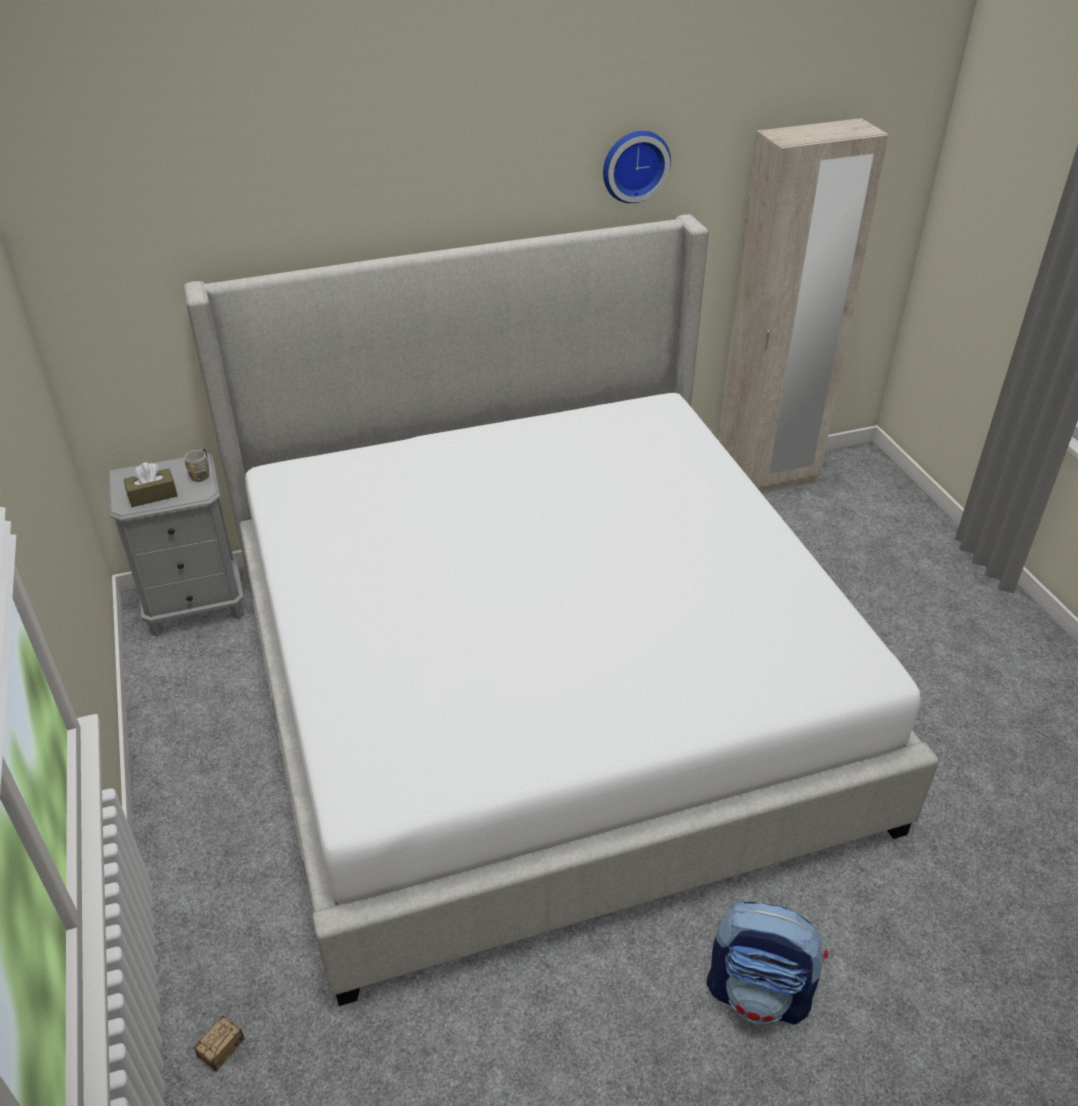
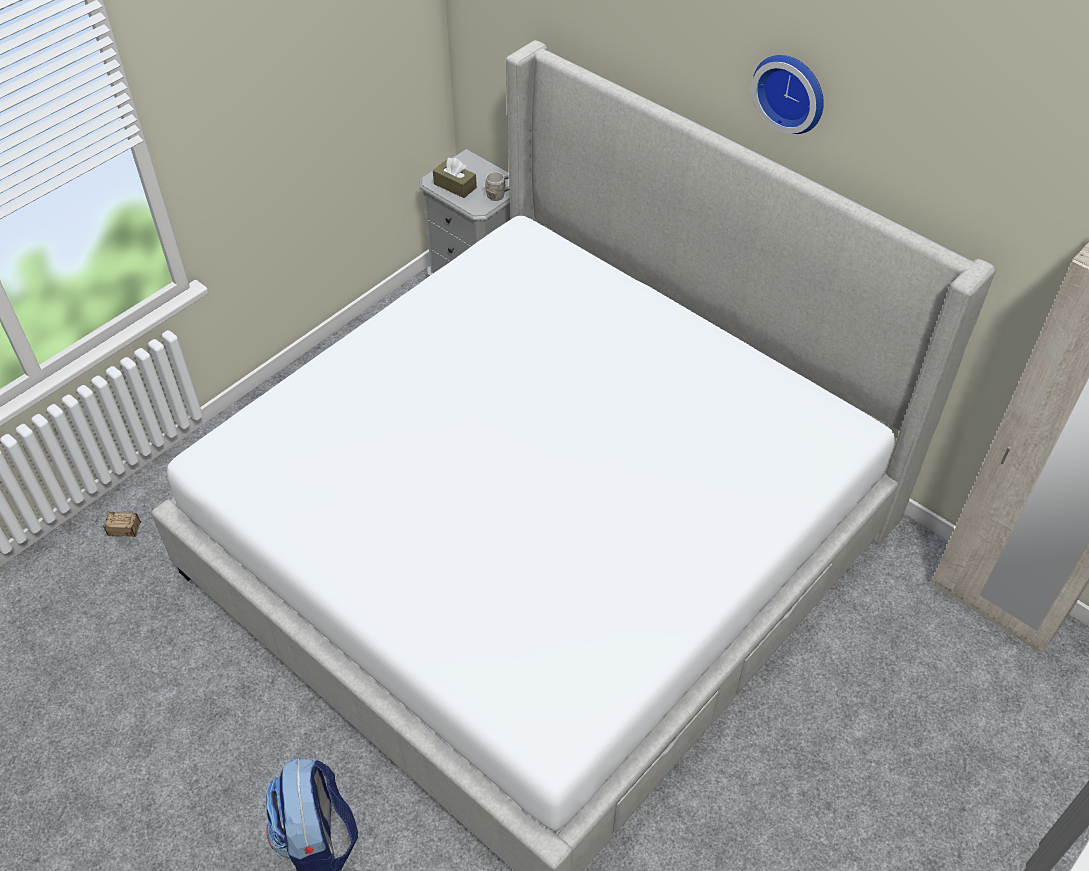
camera: 60 degrees right, 10 degrees up
wall clock [603,131,671,203] -> wall clock moved to [752,55,824,134]

